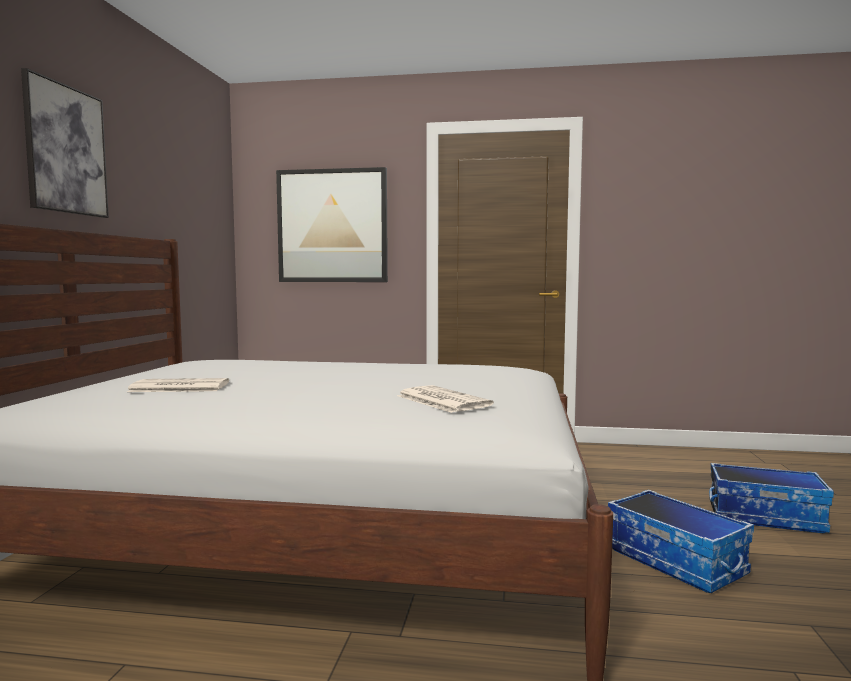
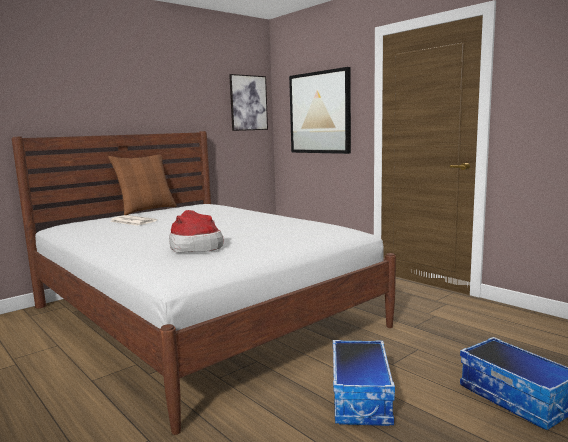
camera: 40 degrees right, 5 degrees up
picture [21,68,109,218] -> picture moved to [229,74,268,131]
newspaper [397,385,494,413] -> hat [169,210,223,252]
none -> brown pillow [108,155,177,215]

